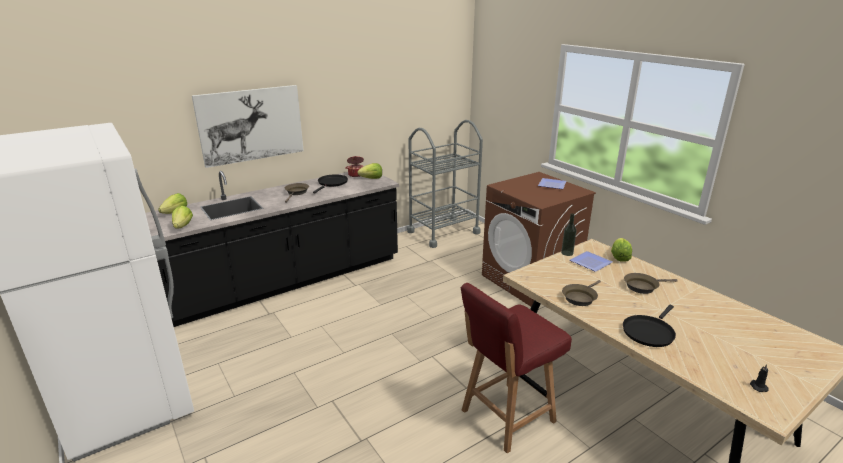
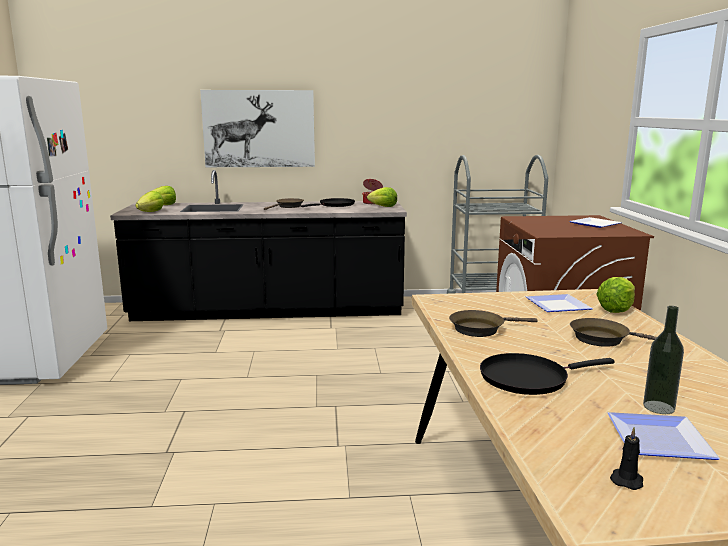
camera: 30 degrees right, 10 degrees down
red chair [461,283,572,453] -> none
bottle [561,213,577,256] -> bottle moved to [643,306,684,414]
none -> plate [608,412,720,460]

